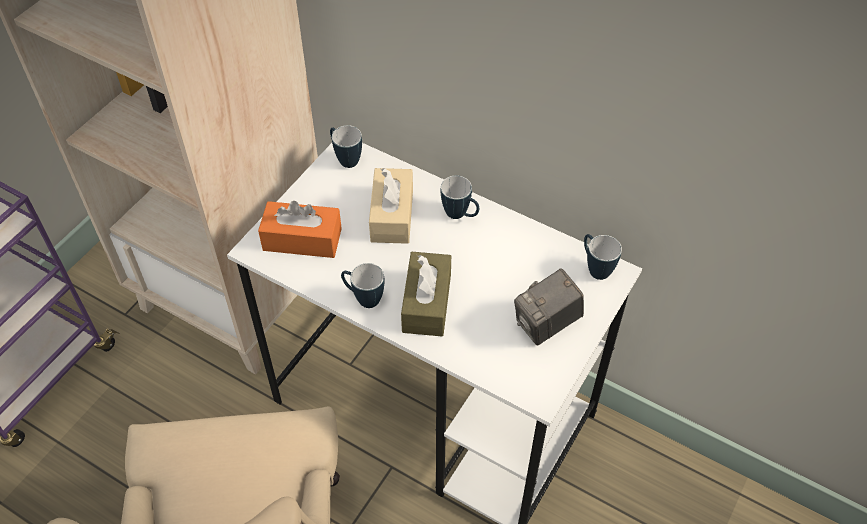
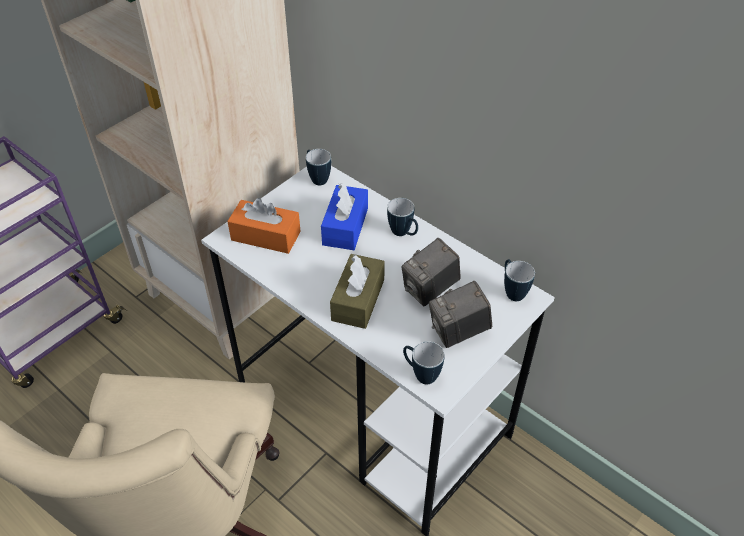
camera: 10 degrees right, 5 degrees down
mug [341,263,385,308] -> mug moved to [403,341,445,385]
beige tissue box [369,168,413,244] -> blue tissue box [321,183,368,250]
none -> camera [401,238,461,306]

